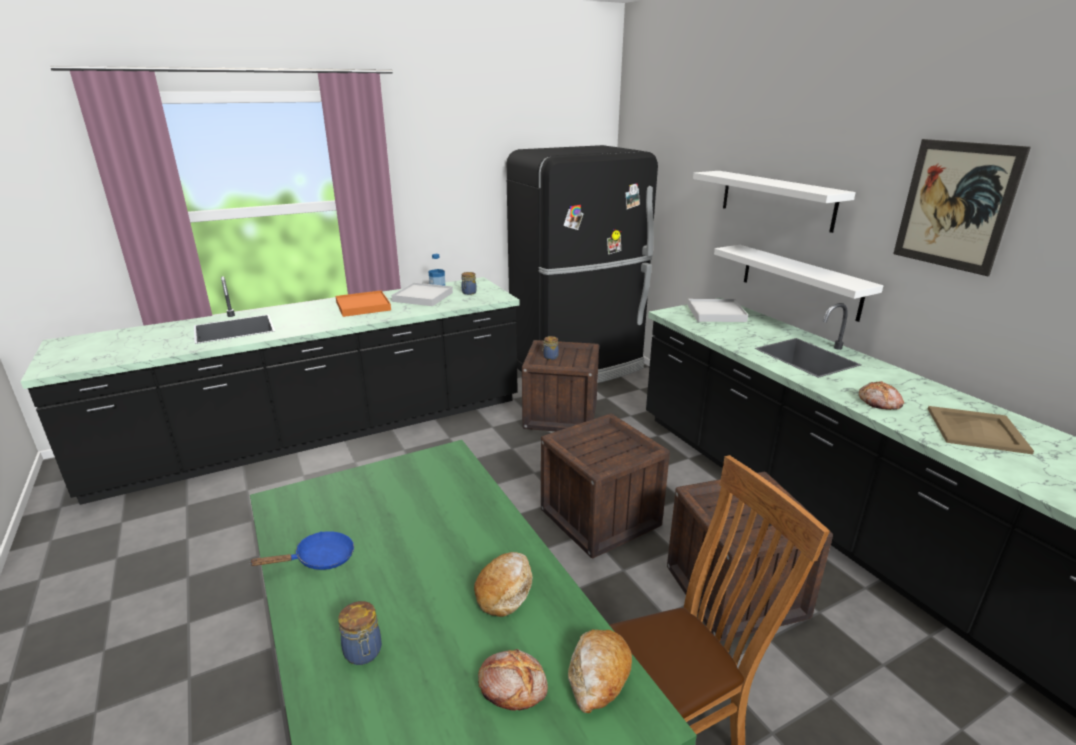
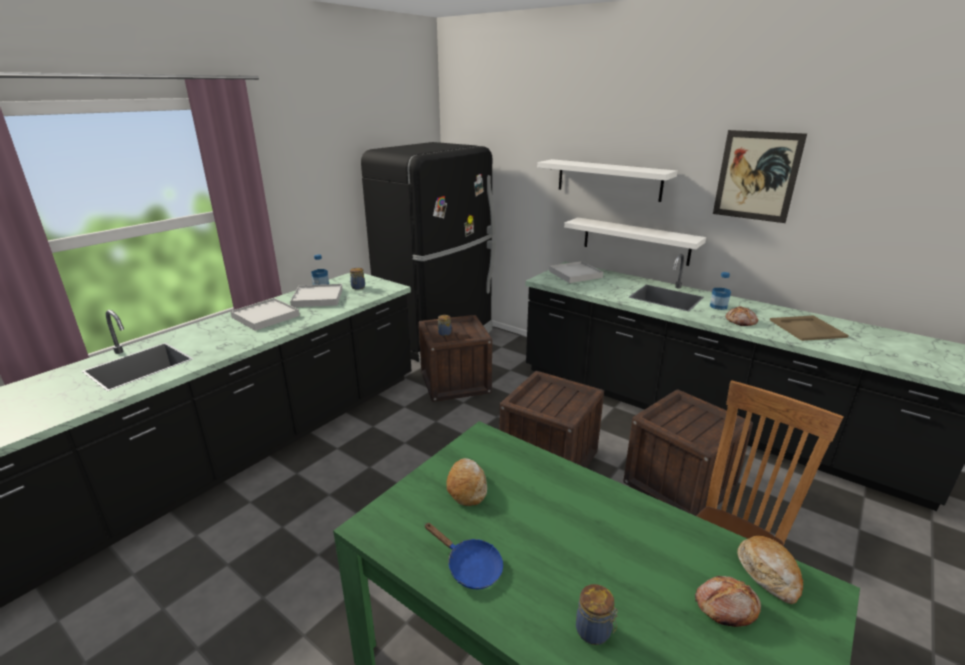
camera: 25 degrees left, 0 degrees up
blue frying pan [249,531,354,570] -> blue frying pan turned 90 degrees clockwise [424,523,503,589]
orange tray [335,290,391,317] -> white tray [230,298,300,331]
bread [474,552,533,617] -> bread moved to [446,458,487,506]
none -> bottle [710,272,731,310]

